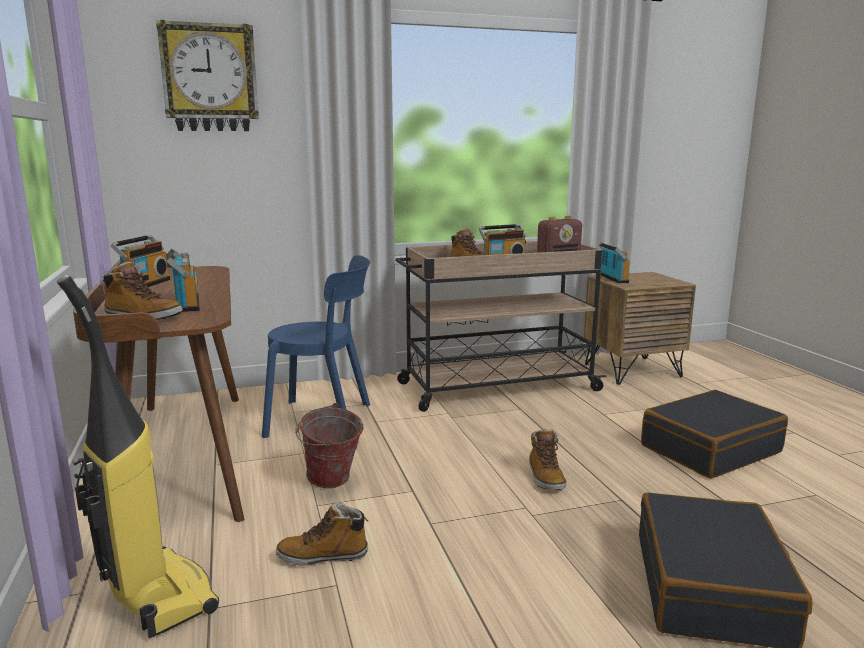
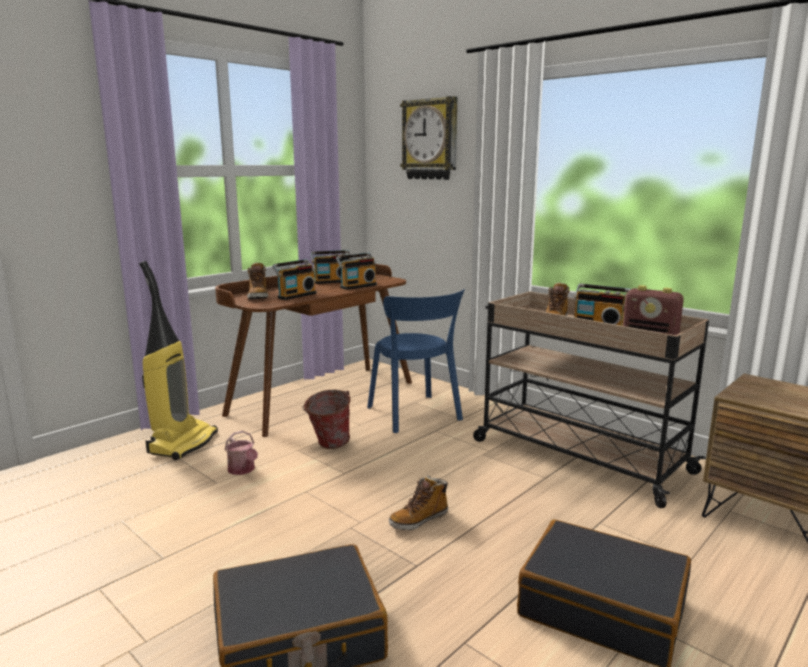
camera: 60 degrees right, 0 degrees up
boot [276,502,369,566] -> watering can [224,431,258,475]
radio [598,242,629,283] -> radio moved to [336,253,377,290]

